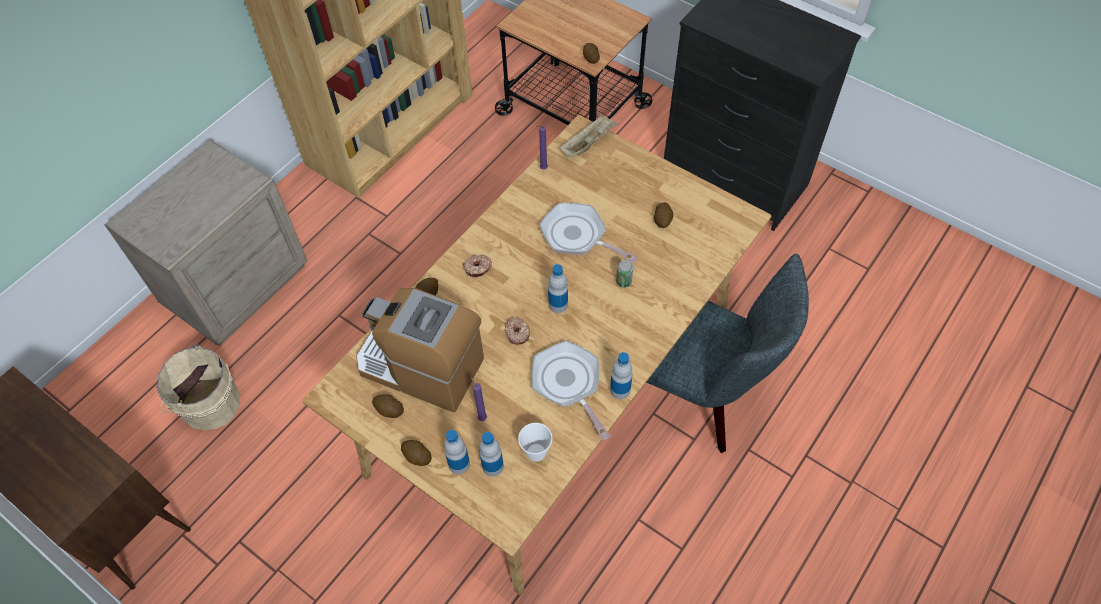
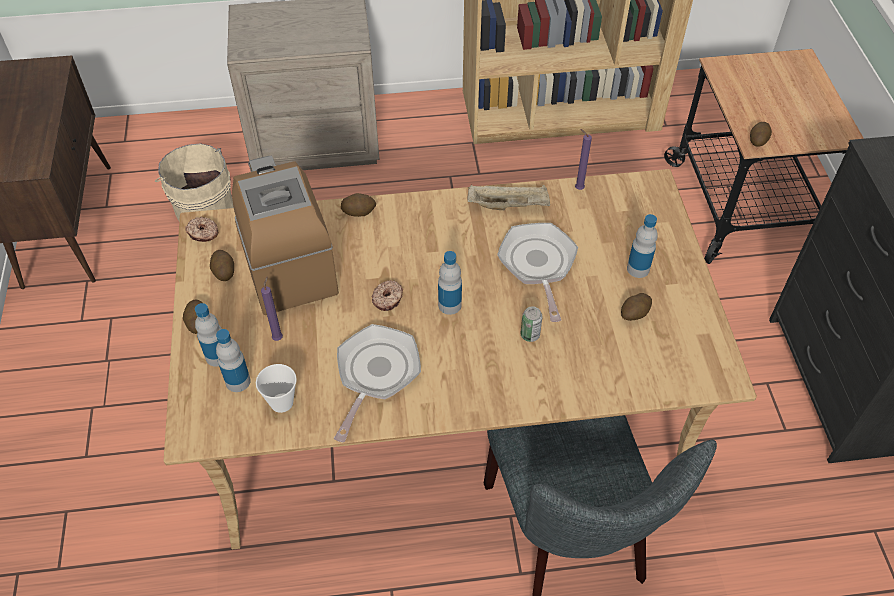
camera: 45 degrees right, 5 degrees down
donut [463,254,492,277] -> donut moved to [185,217,218,242]
beige tray [560,114,618,158] -> beige tray moved to [467,185,550,210]
bottle [610,352,632,399] -> bottle moved to [627,214,658,278]

